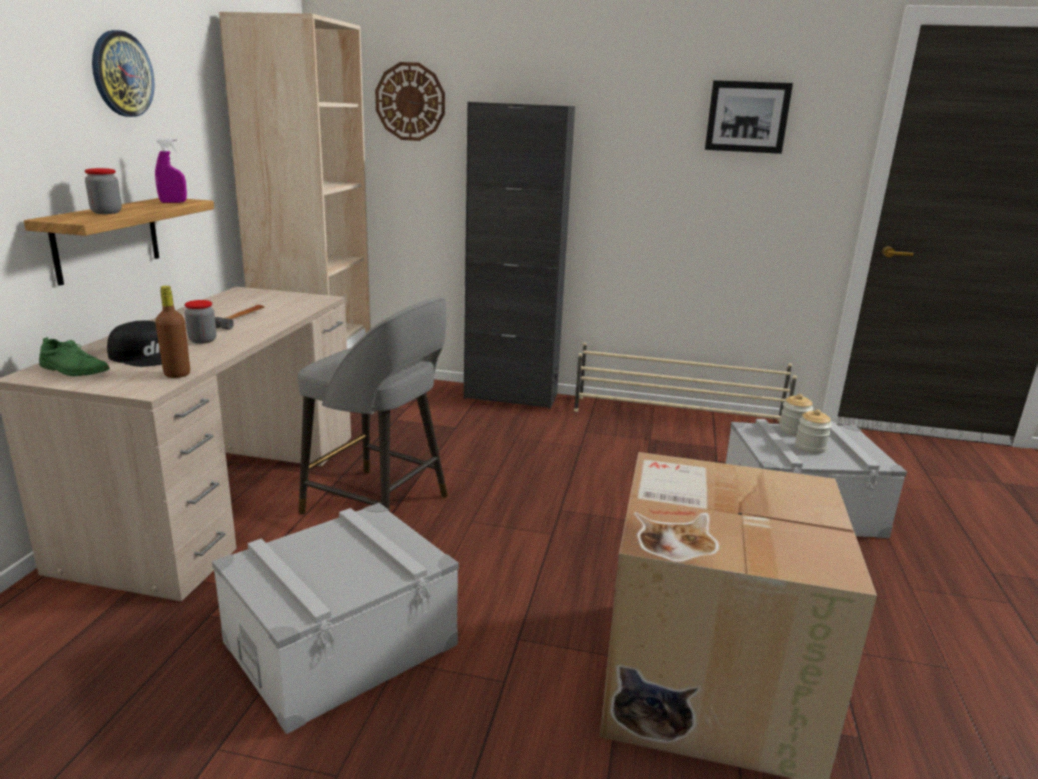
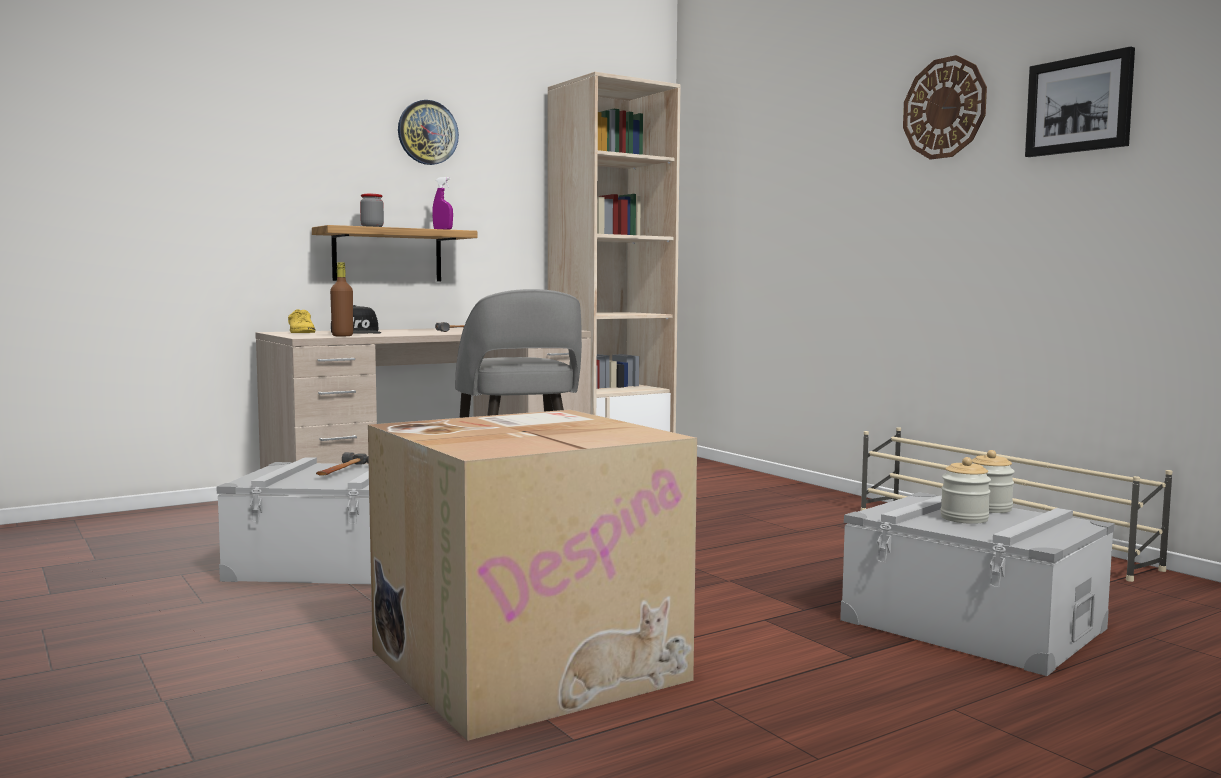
camera: 45 degrees right, 15 degrees down
green shoe [39,337,110,376] -> yellow shoe [288,309,316,333]
jar [185,300,217,344] -> none
wall clock [375,62,445,141] -> wall clock moved to [903,55,987,159]
black cabinet [463,102,575,409] -> none
none -> hammer [316,452,369,476]

